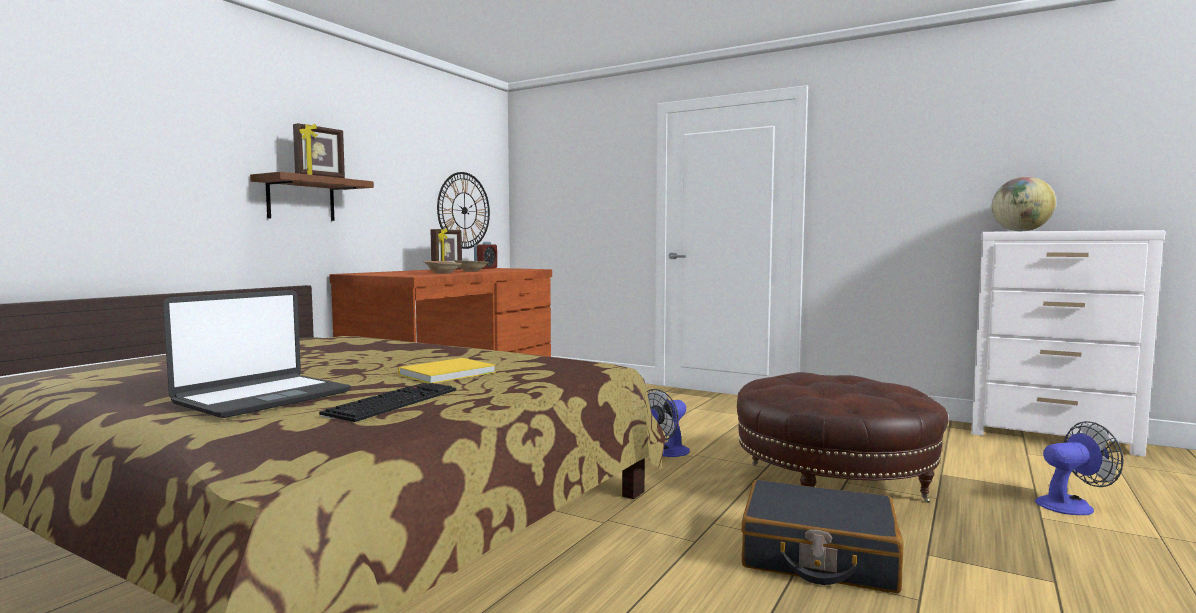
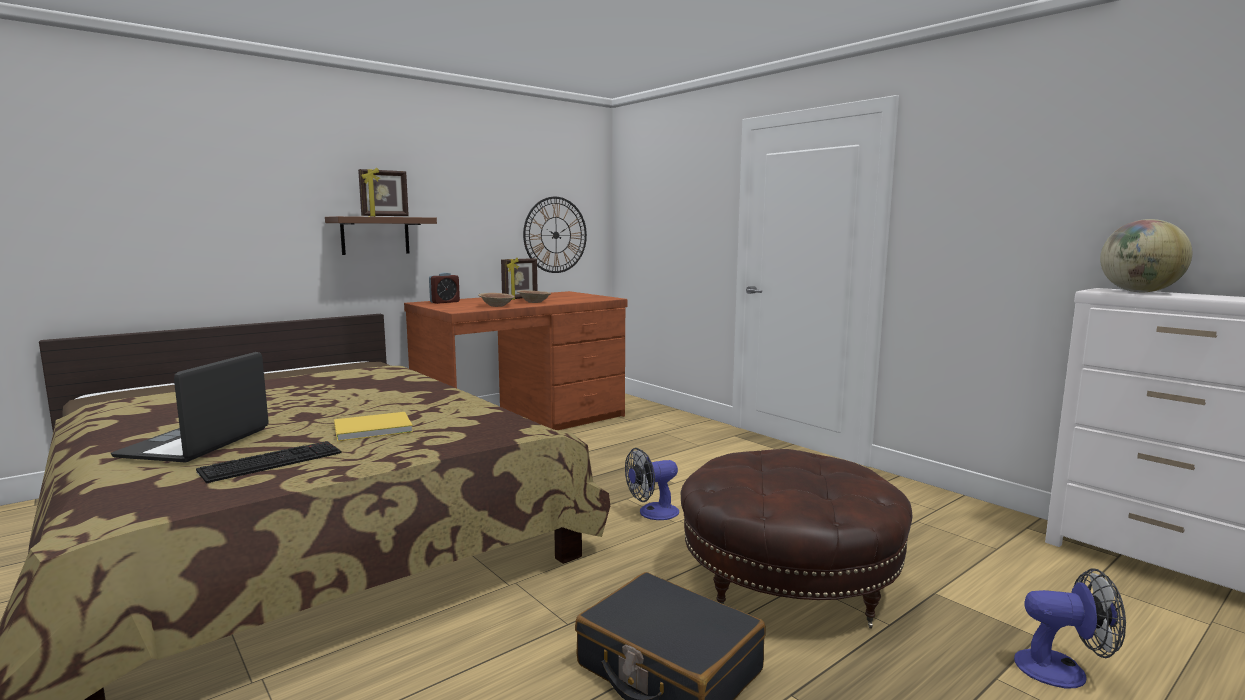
camera: 20 degrees right, 5 degrees up
laptop [163,290,351,418] -> laptop turned 135 degrees clockwise [111,352,269,463]
alarm clock [474,242,497,269] -> alarm clock moved to [429,272,460,304]

